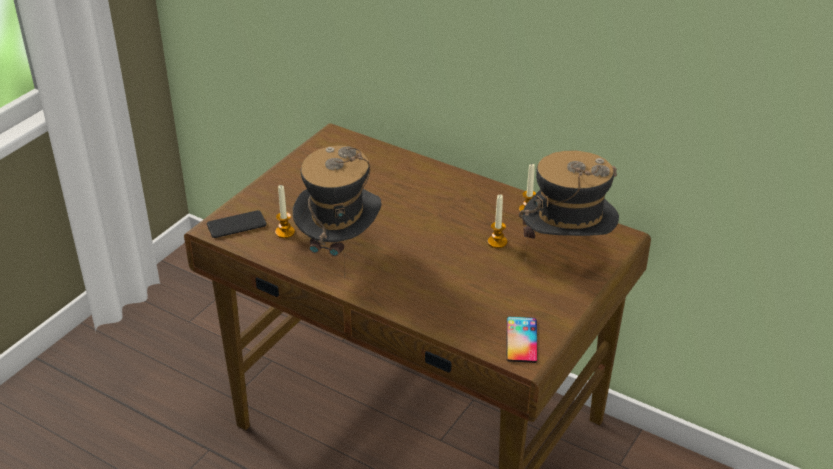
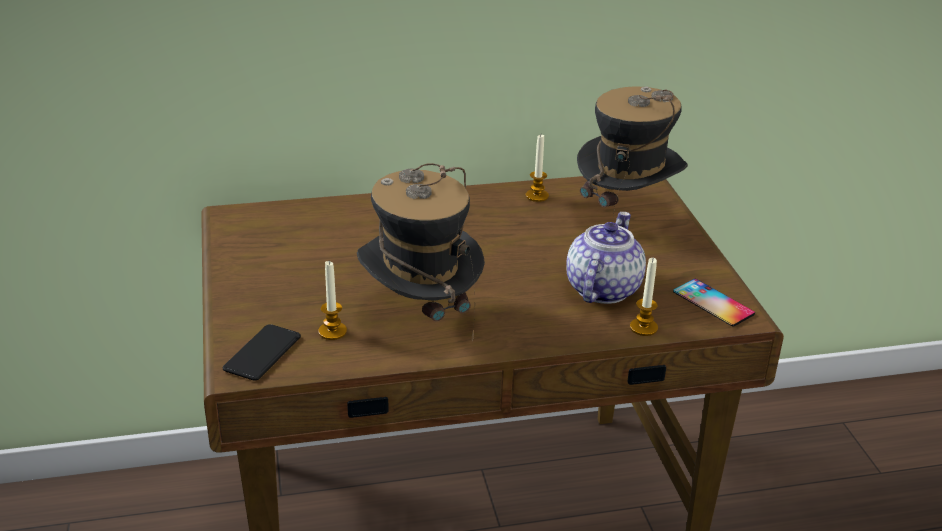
camera: 45 degrees left, 5 degrees down
candle [488,194,507,248] -> candle moved to [630,258,658,336]
none -> teapot [566,212,646,304]

